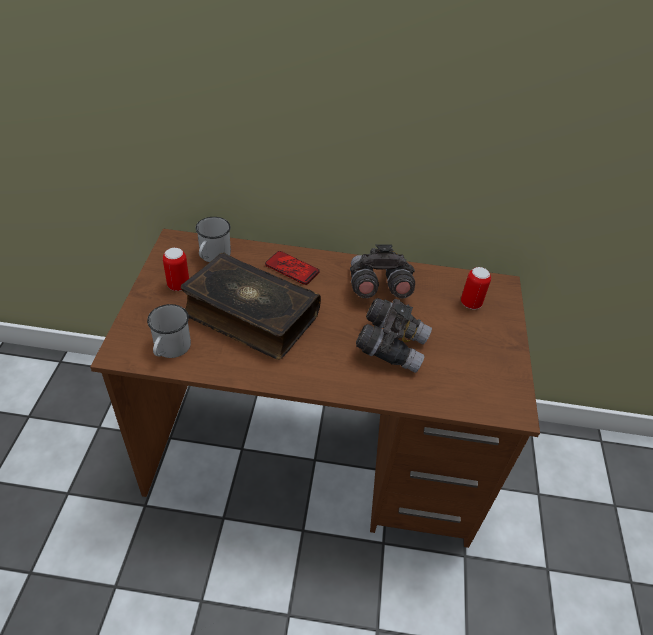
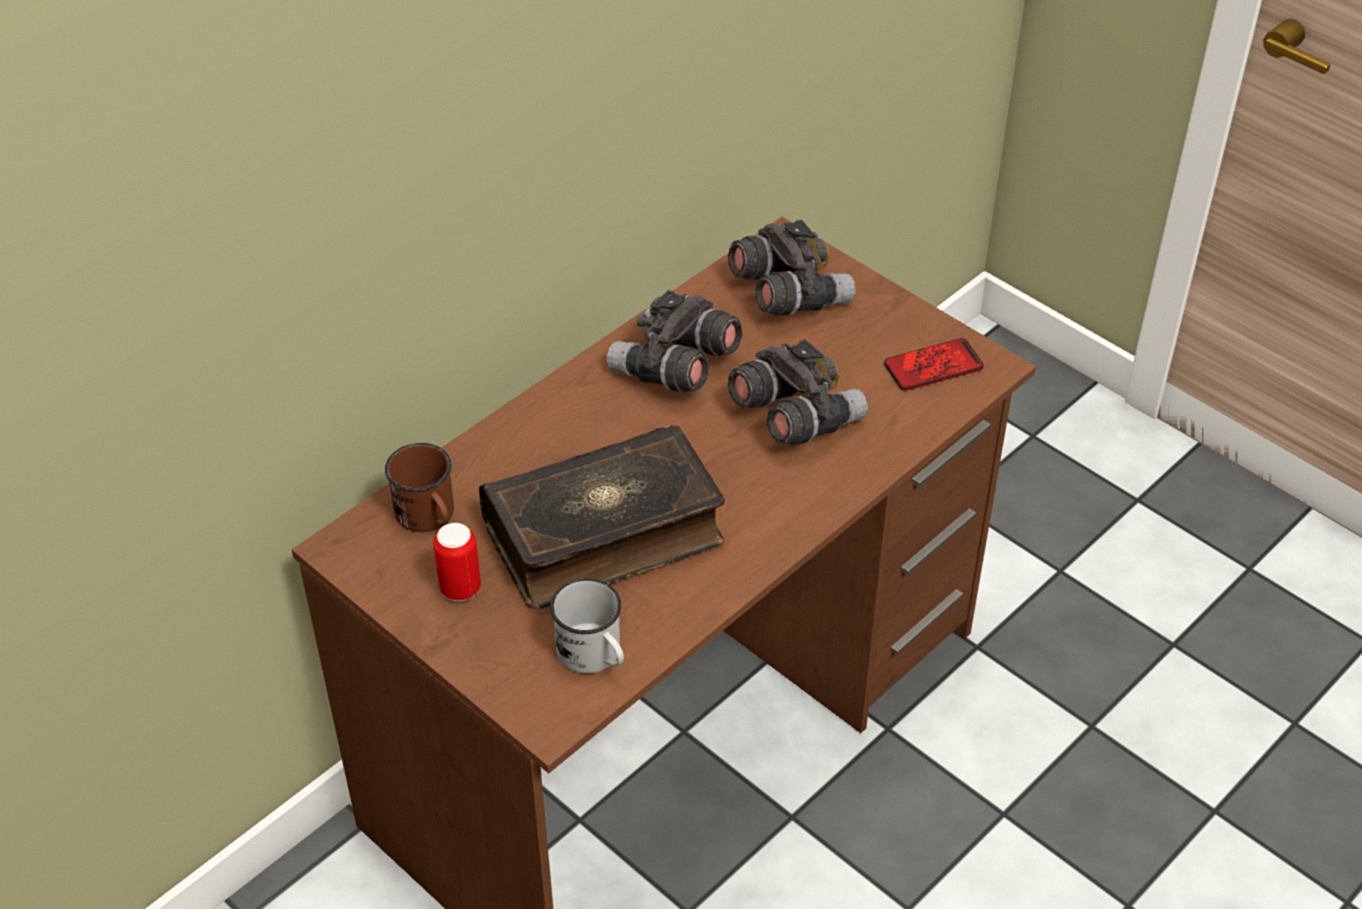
camera: 50 degrees left, 0 degrees up
white mug [196,217,231,262] -> brown mug [385,443,454,532]
phone [265,251,320,285] -> phone moved to [884,338,984,391]
can [461,267,491,309] -> grey binoculars [728,220,856,316]

